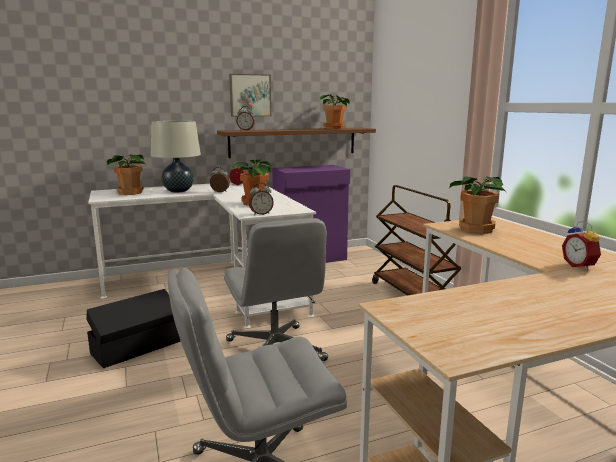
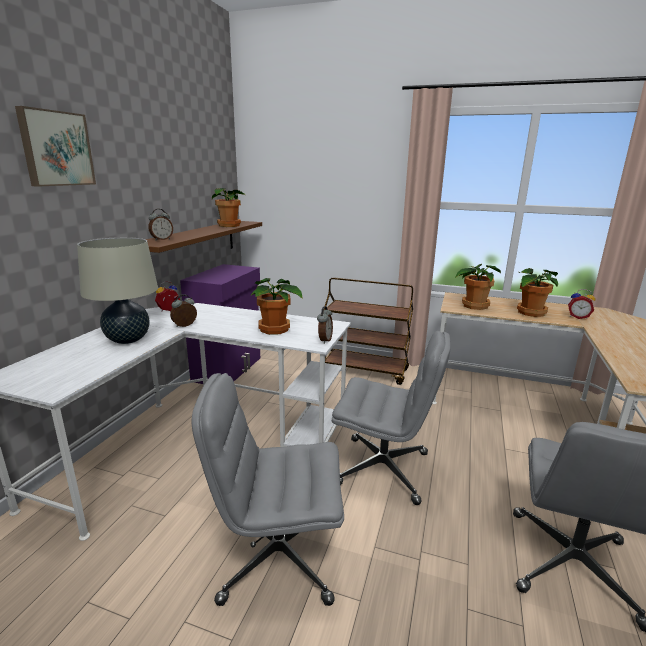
camera: 50 degrees left, 5 degrees up
black storage box [86,289,180,368] -> grey office chair [192,373,344,606]
potted plant [107,155,145,195] -> potted plant moved to [517,268,558,317]
picture [229,74,271,117] -> picture moved to [15,106,96,187]

